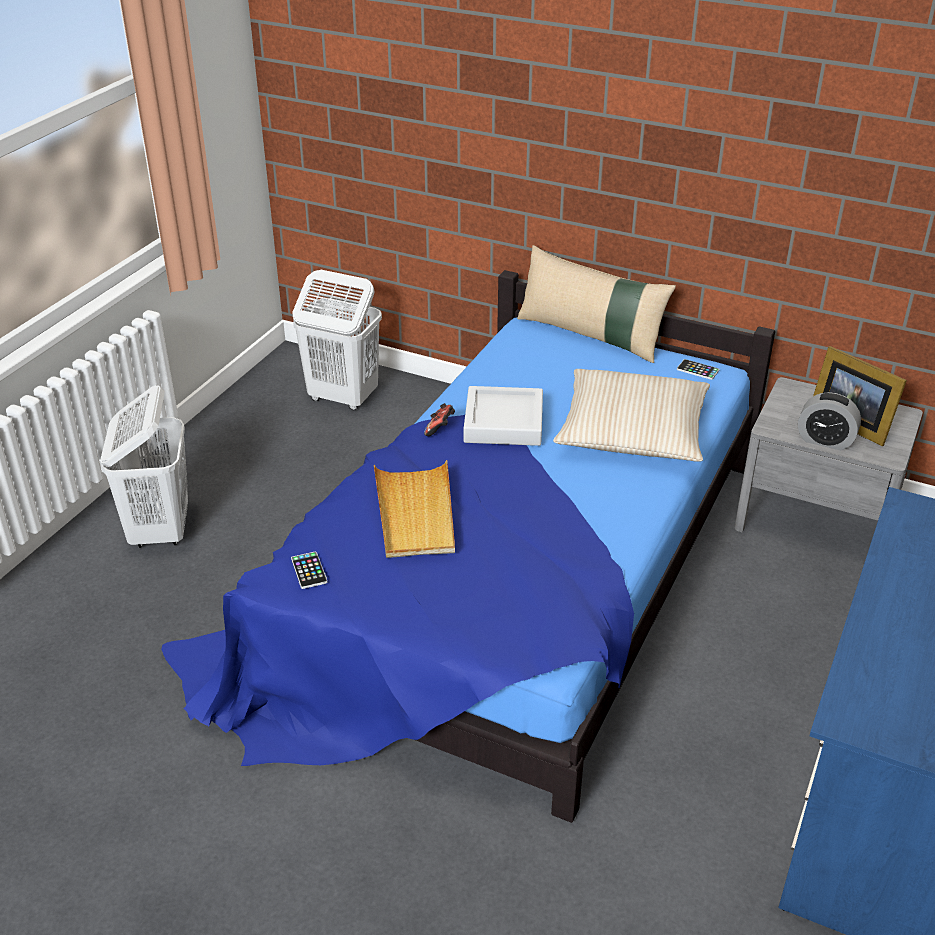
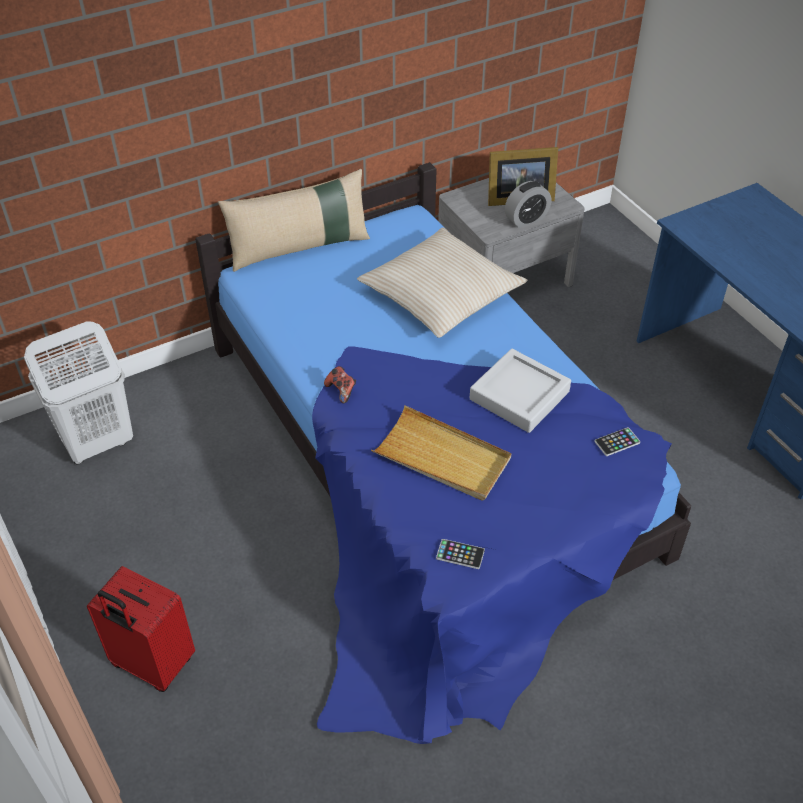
camera: 55 degrees left, 10 degrees up
white laundry basket [100,385,188,548] -> red suitcase [87,566,195,692]
grey tray [464,386,543,446] -> grey tray moved to [470,349,571,433]
phone [677,359,719,380] -> phone moved to [594,427,640,456]

